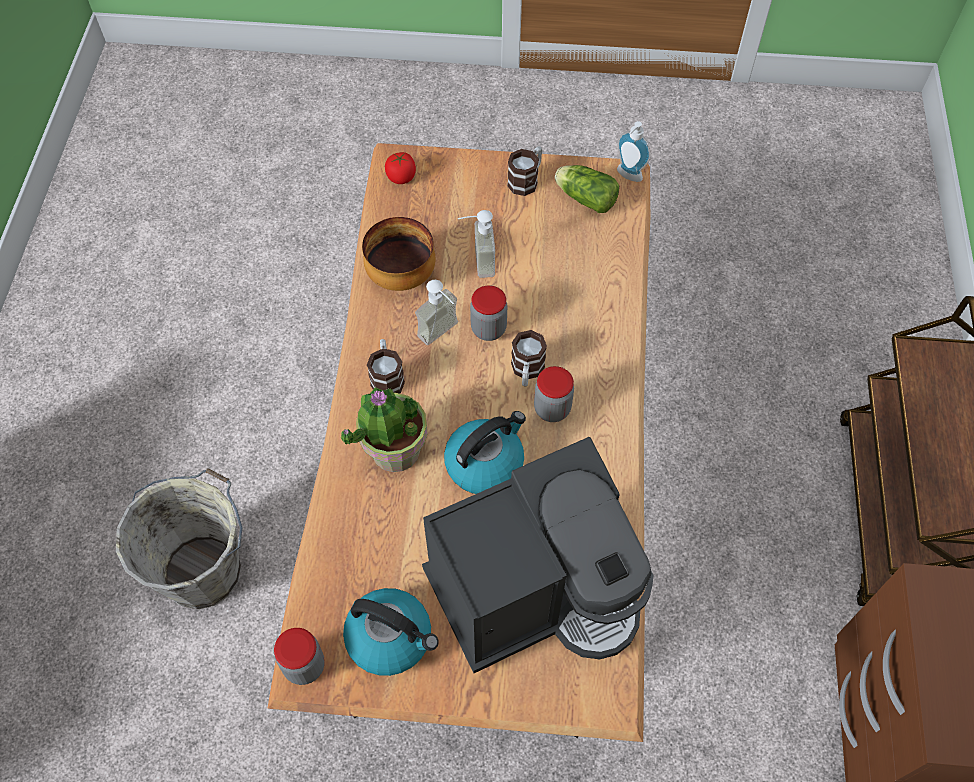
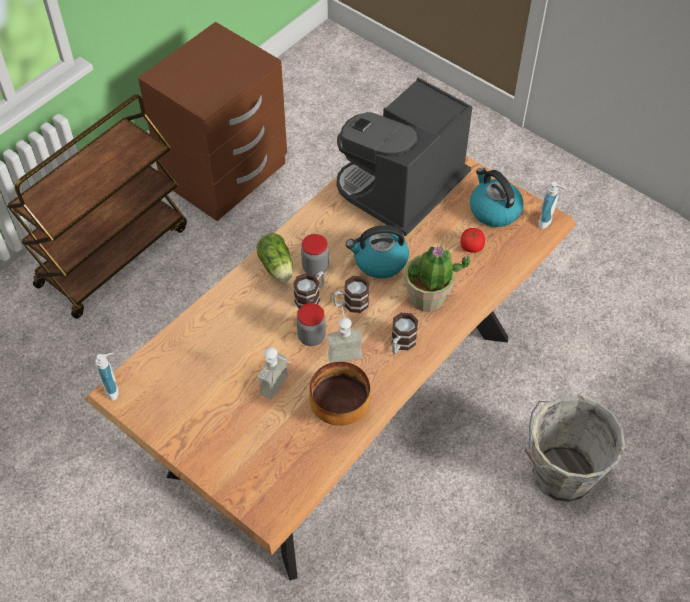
camera: 145 degrees left, 5 degrees down
jar [274,628,325,685] -> soap dispenser [538,182,566,229]
tomato [385,152,416,184] -> tomato moved to [461,228,485,253]
coffee machine [422,437,654,673] -> coffee machine turned 60 degrees counterclockwise [337,77,472,236]
mug [507,146,542,196] -> mug moved to [333,276,369,313]
lettuce [555,165,619,213] -> lettuce moved to [257,233,293,283]

